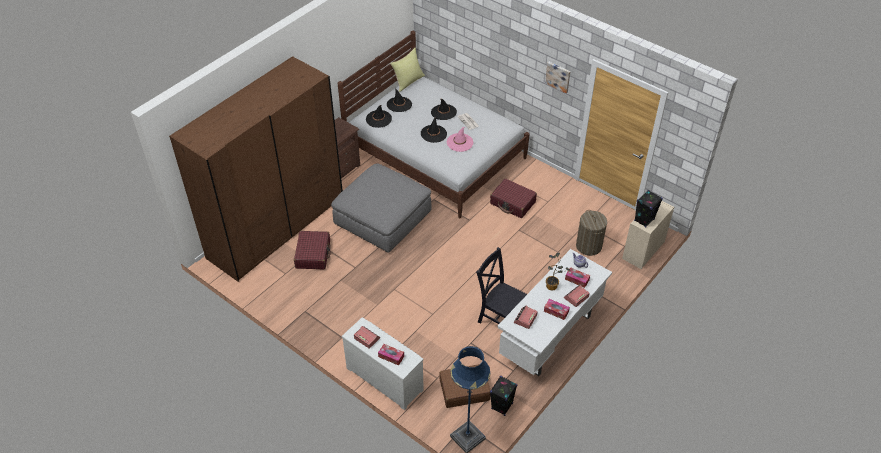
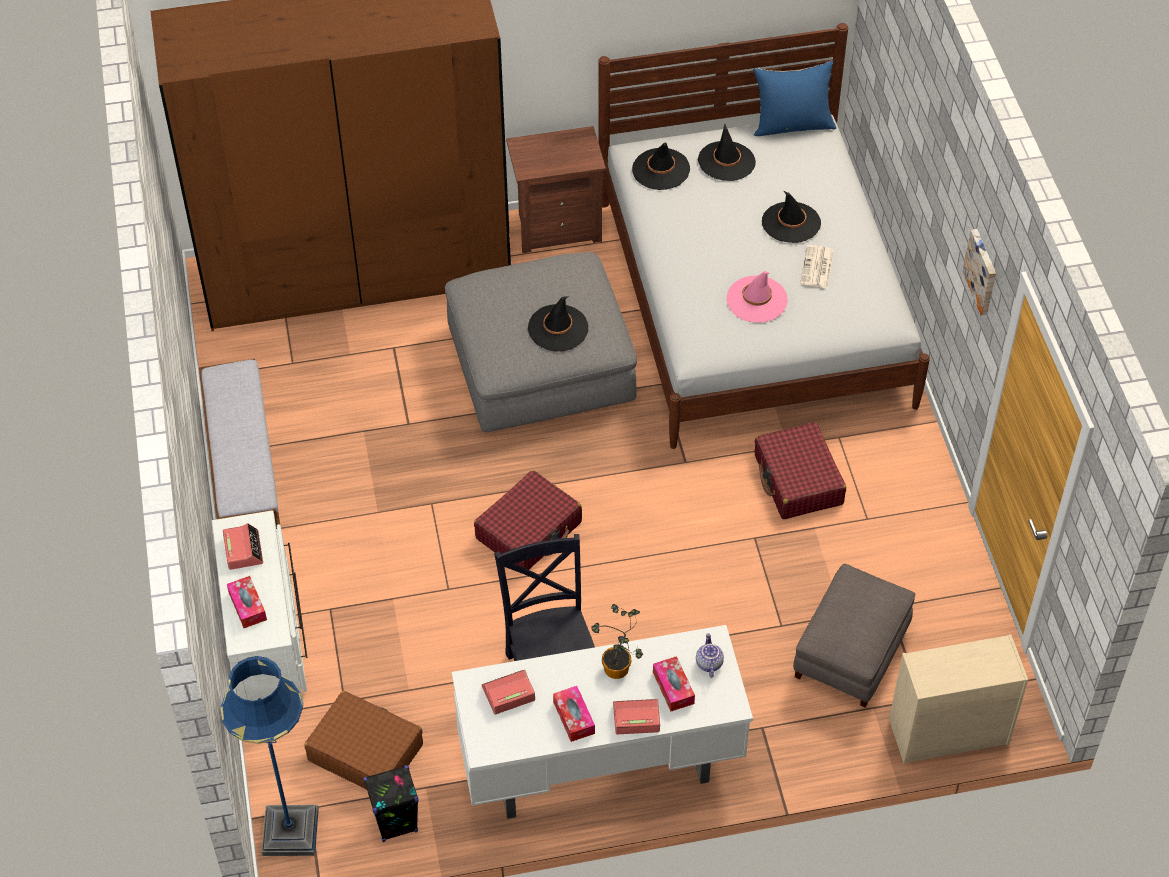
camera: 40 degrees right, 5 degrees up
red suitcase [294,231,331,269] -> red suitcase moved to [474,470,582,570]
yellow pillow [390,48,425,92] -> blue pillow [753,61,836,136]
black hat [421,116,447,143] -> black hat moved to [528,296,588,352]
laundry basket [576,210,607,256] -> grey ottoman [793,564,916,708]
black speaker [634,190,663,227] -> none
none -> bench [199,359,280,529]

